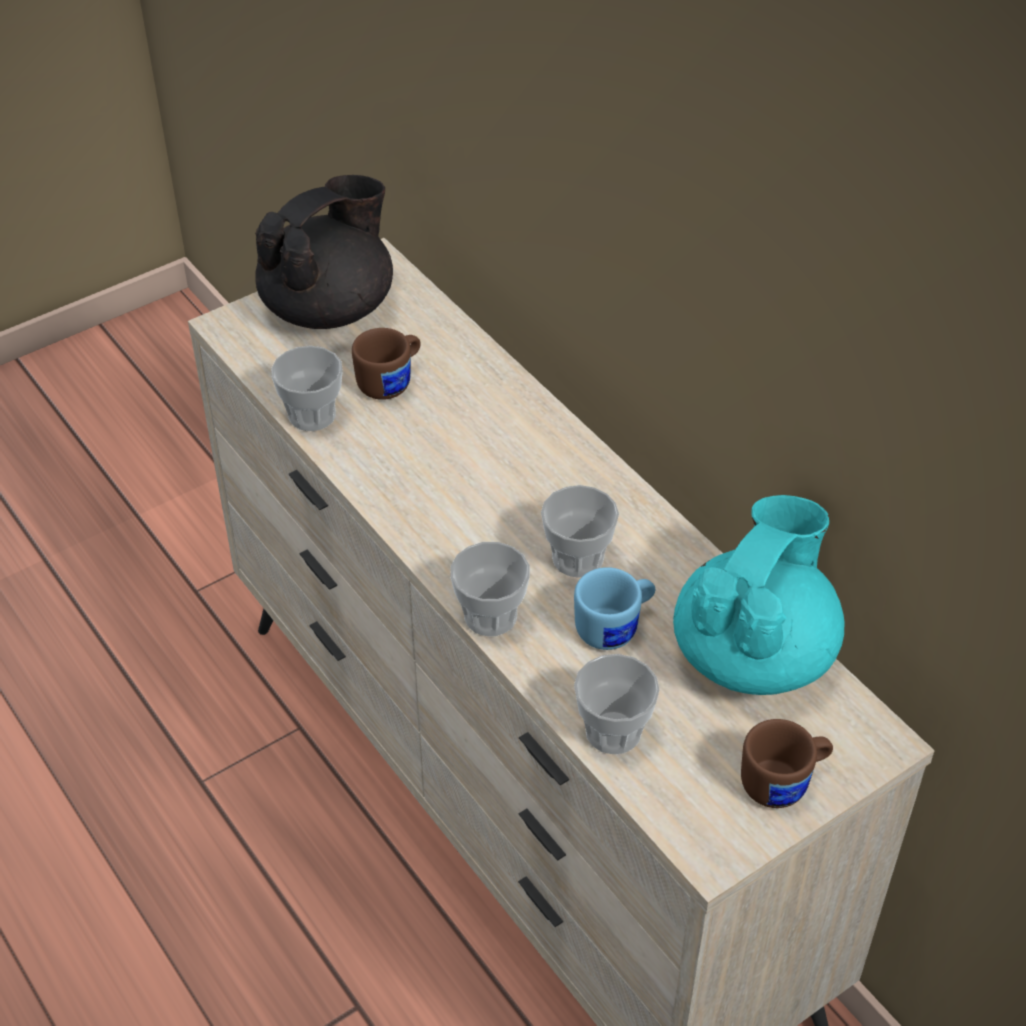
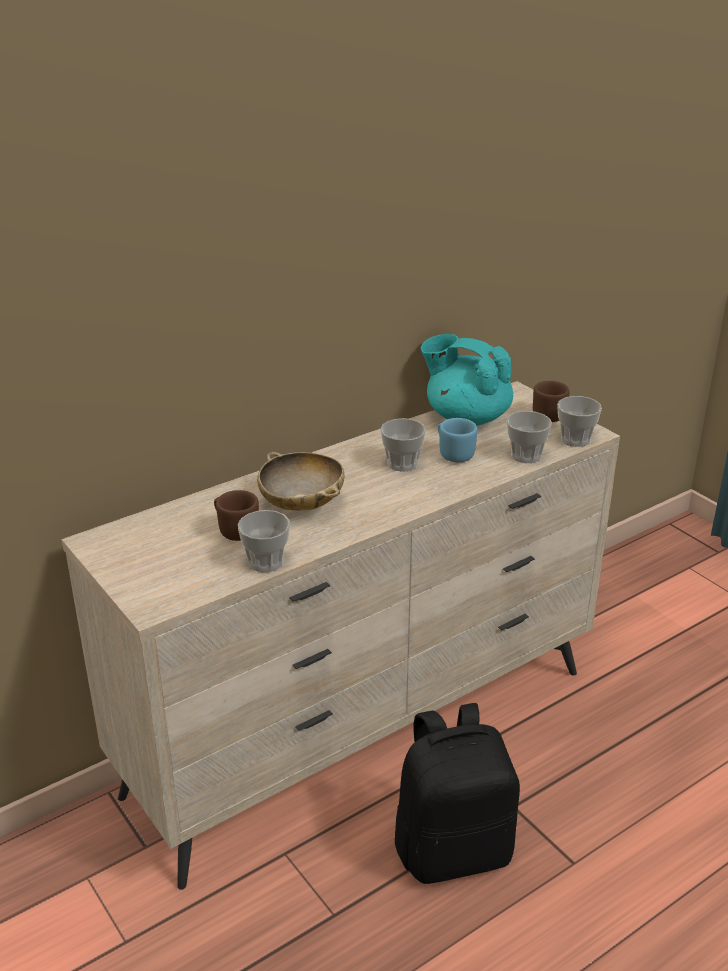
camera: 90 degrees left, 15 degrees down
black teapot [255,175,393,329] -> none
cup [450,542,530,636] -> cup moved to [557,396,602,447]
none -> beige bowl [257,452,344,510]
none -> black backpack [395,703,520,884]

